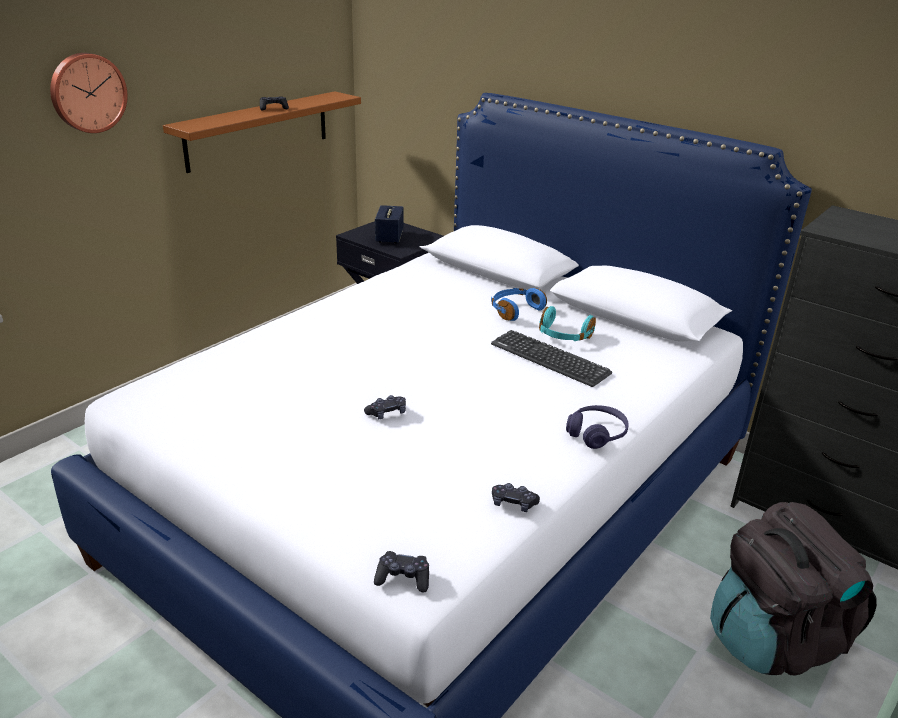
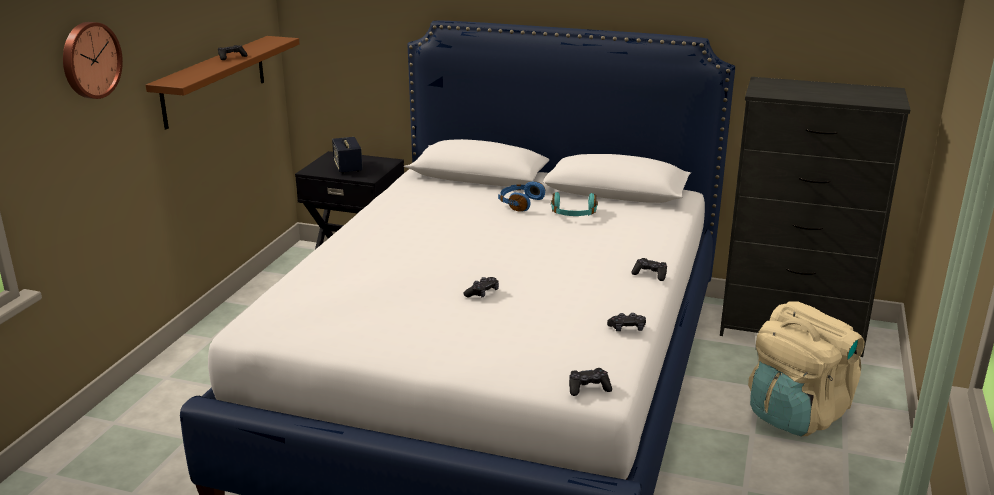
camera: 20 degrees left, 5 degrees down
keyboard [491,330,612,387] -> none
purple headphones [566,405,629,449] -> black game controller [631,258,667,281]
black backpack [710,502,877,676] -> beige backpack [748,301,865,436]

